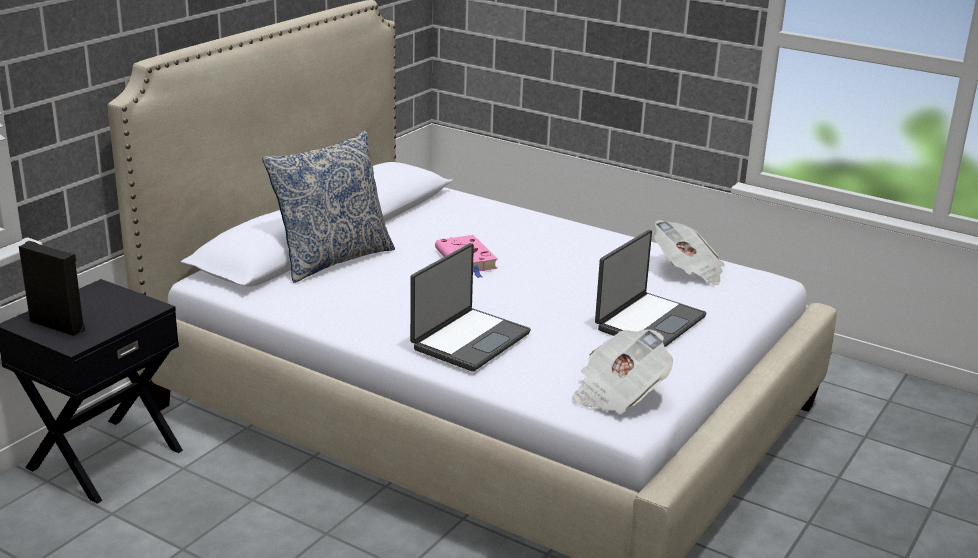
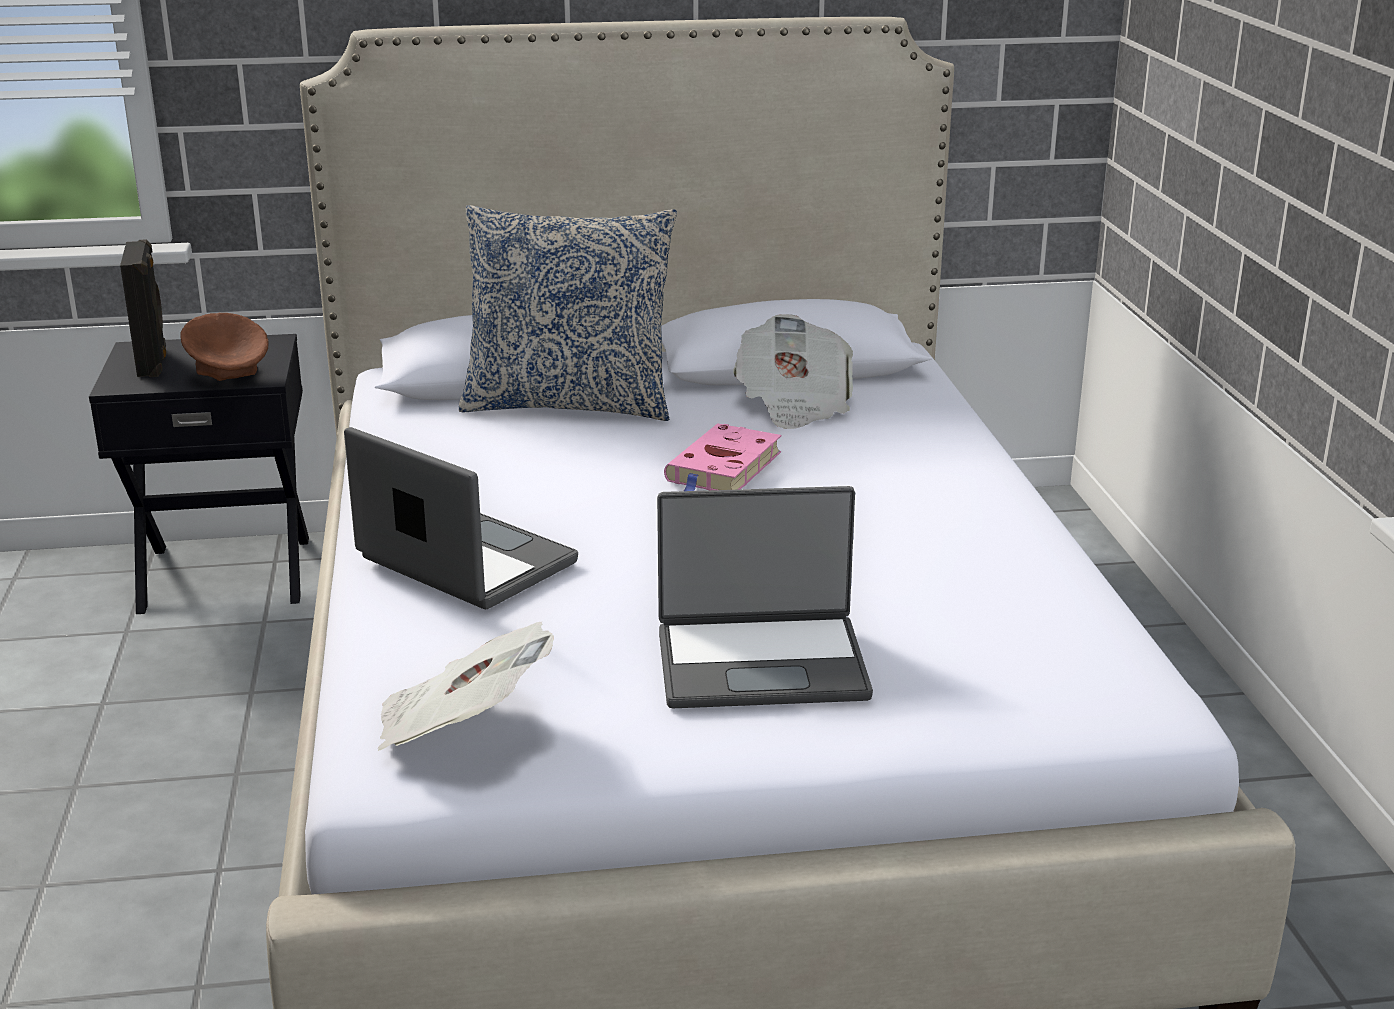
camera: 50 degrees right, 0 degrees up
laptop [410,243,531,372] -> laptop turned 135 degrees counterclockwise [344,427,578,609]
newspaper [654,220,724,285] -> newspaper moved to [733,314,853,429]
none -> brown bowl [180,313,269,381]

